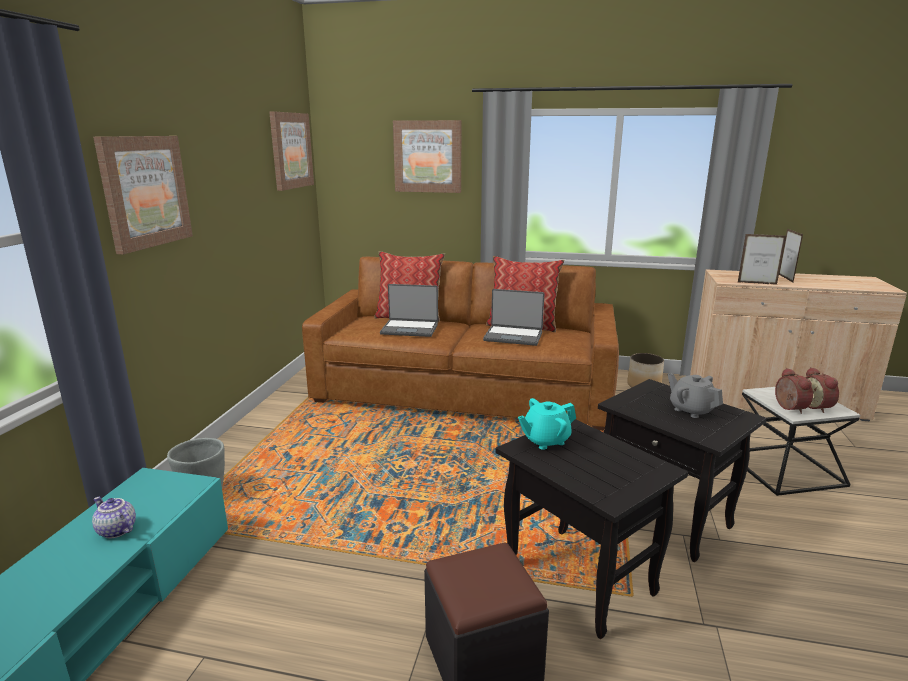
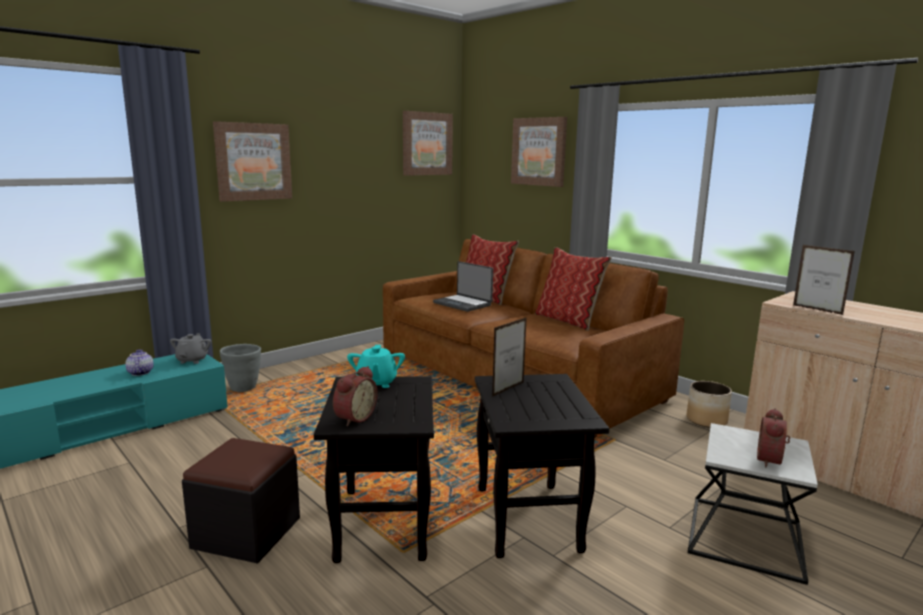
camera: 35 degrees right, 5 degrees down
laptop [483,289,544,346] -> none
turquoise teapot [518,398,576,450] -> turquoise teapot turned 105 degrees counterclockwise [347,345,405,388]
grey teapot [668,373,723,418] -> grey teapot moved to [170,333,211,364]
alarm clock [775,368,813,414] -> alarm clock moved to [333,366,378,427]
picture frame [779,229,803,282] -> picture frame moved to [492,317,527,397]

